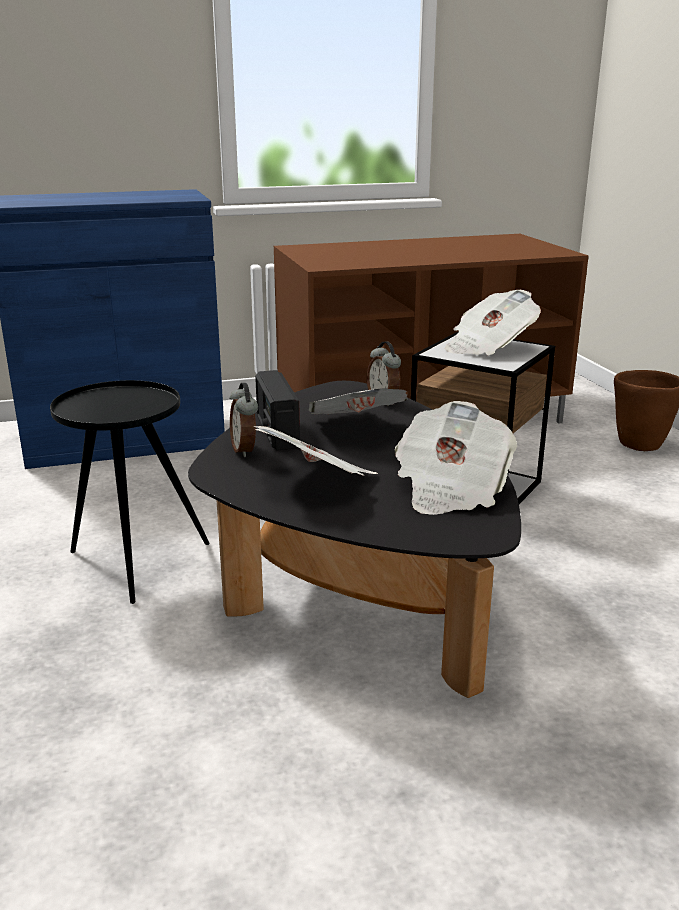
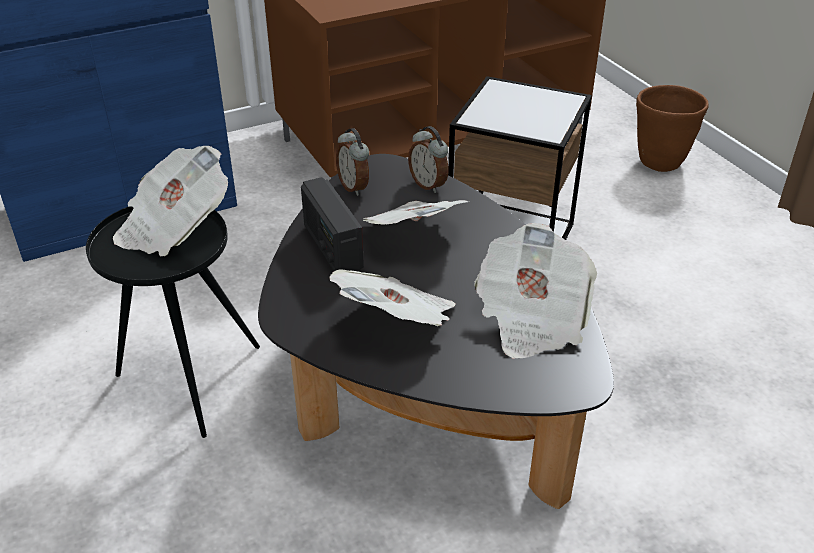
camera: 10 degrees left, 15 degrees up
alarm clock [230,383,258,457] -> alarm clock moved to [336,128,369,196]
newspaper [445,290,541,355] -> newspaper moved to [113,146,228,257]

